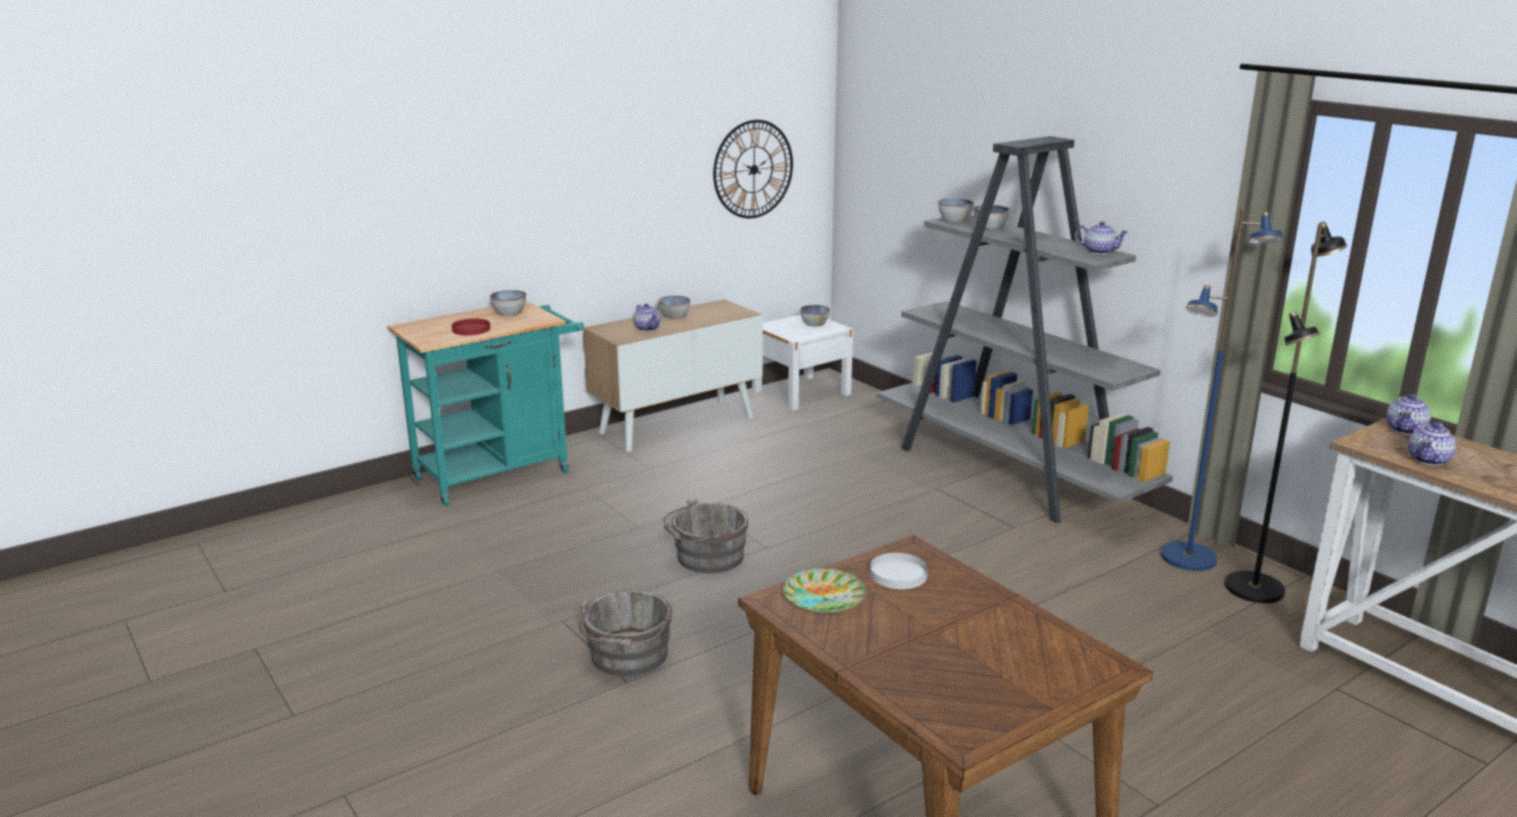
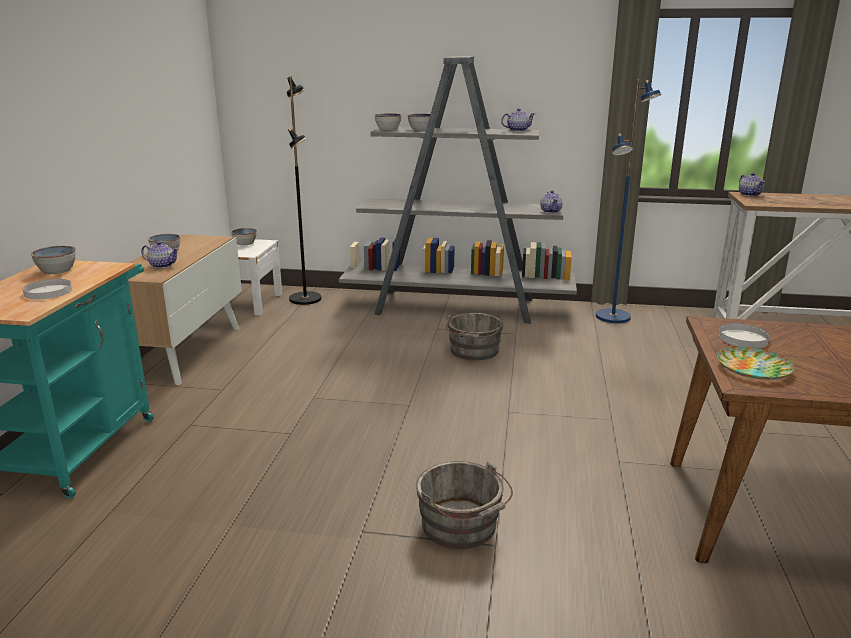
camera: 45 degrees left, 0 degrees up
red plate [452,318,490,335] -> white plate [23,279,72,300]
grey bucket [663,498,749,573] -> grey bucket moved to [446,313,504,360]
wall clock [713,120,793,218] -> none
black floor lamp [1225,221,1347,603] -> black floor lamp moved to [287,76,322,305]
teapot [1408,422,1456,466] -> teapot moved to [540,190,563,213]

